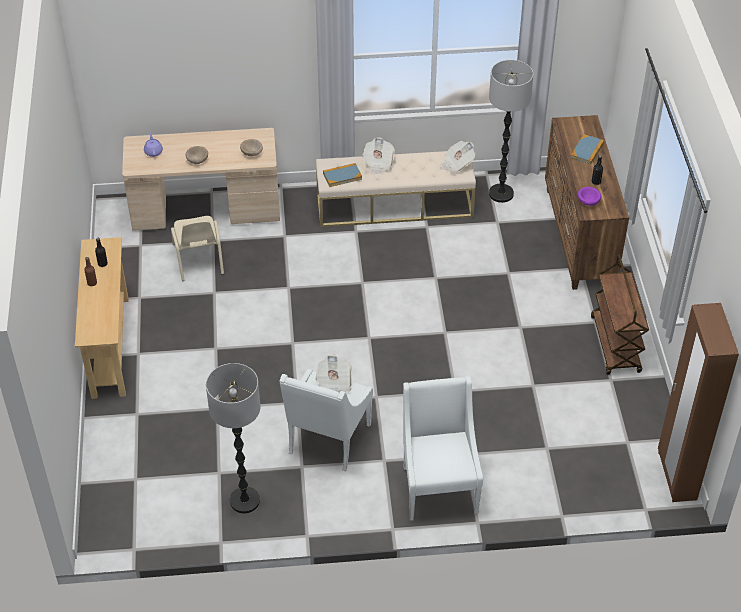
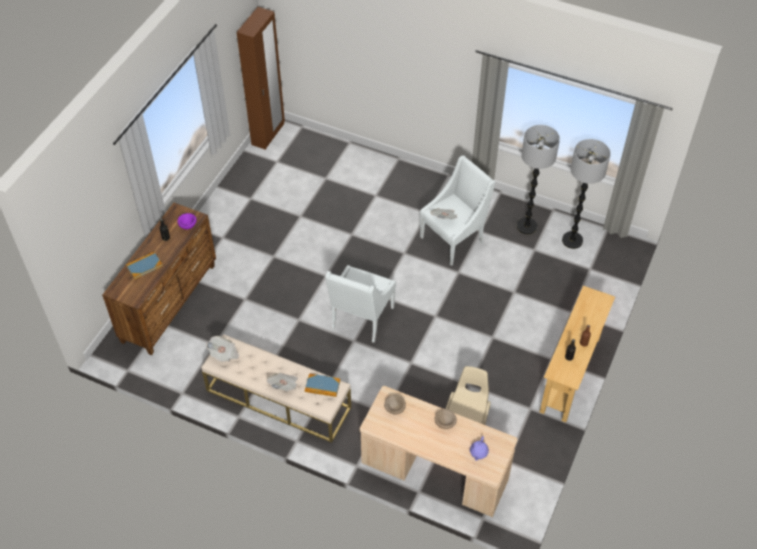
camera: 150 degrees left, 5 degrees up
white armchair [403,376,483,521] -> white armchair moved to [325,265,396,343]
floor lamp [489,60,533,203] -> floor lamp moved to [562,139,611,249]
brown cart [591,255,649,375] -> none

